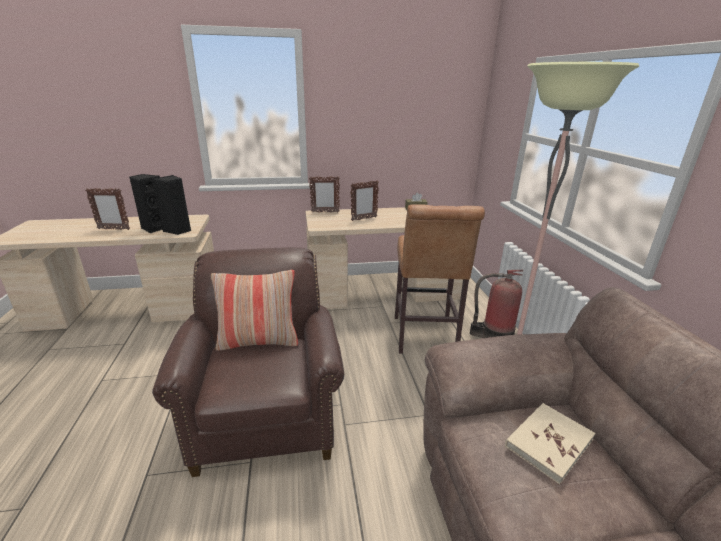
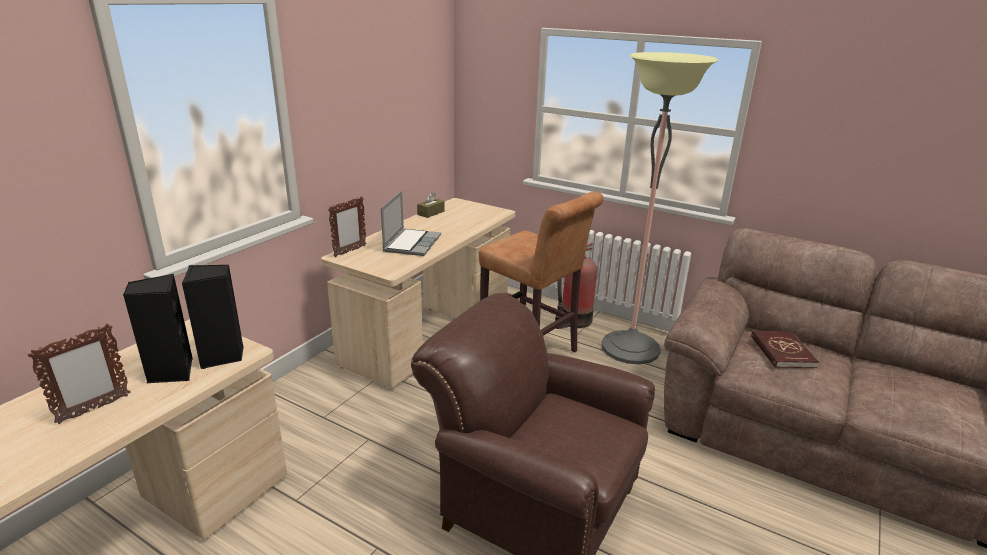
camera: 50 degrees left, 0 degrees up
pillow [211,270,299,351] -> none
picture frame [350,180,379,221] -> laptop [381,190,441,256]
beige book [505,403,596,485] -> red book [751,331,819,368]

